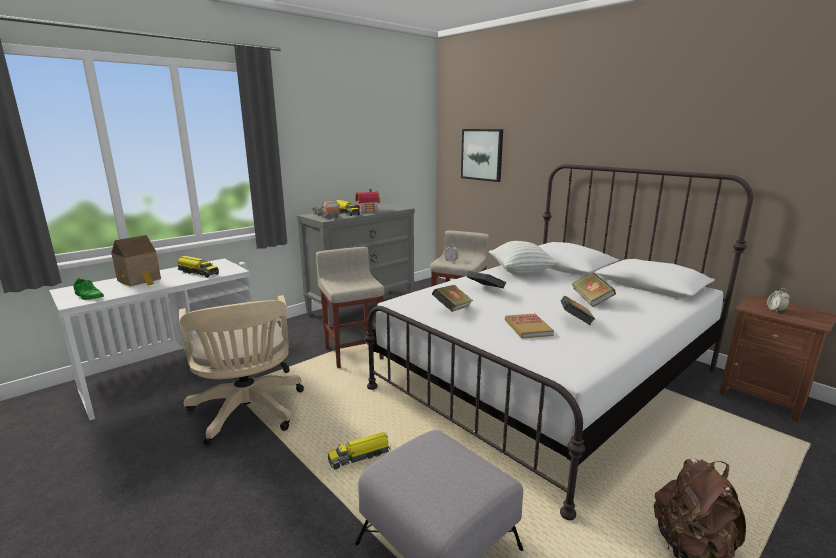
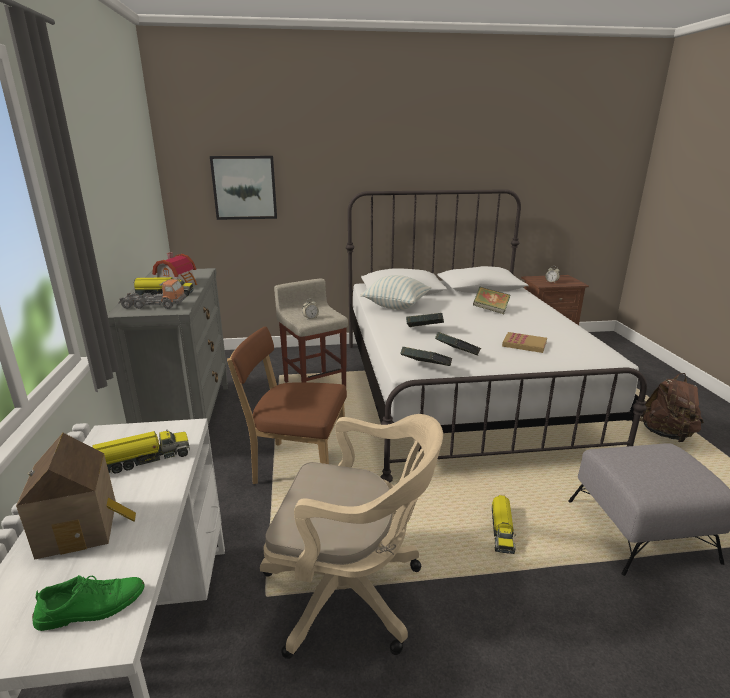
camera: 55 degrees left, 5 degrees up
beige stool [316,247,384,368] -> brown chair [227,326,347,484]
book [560,296,595,325] -> book moved to [400,347,453,366]

